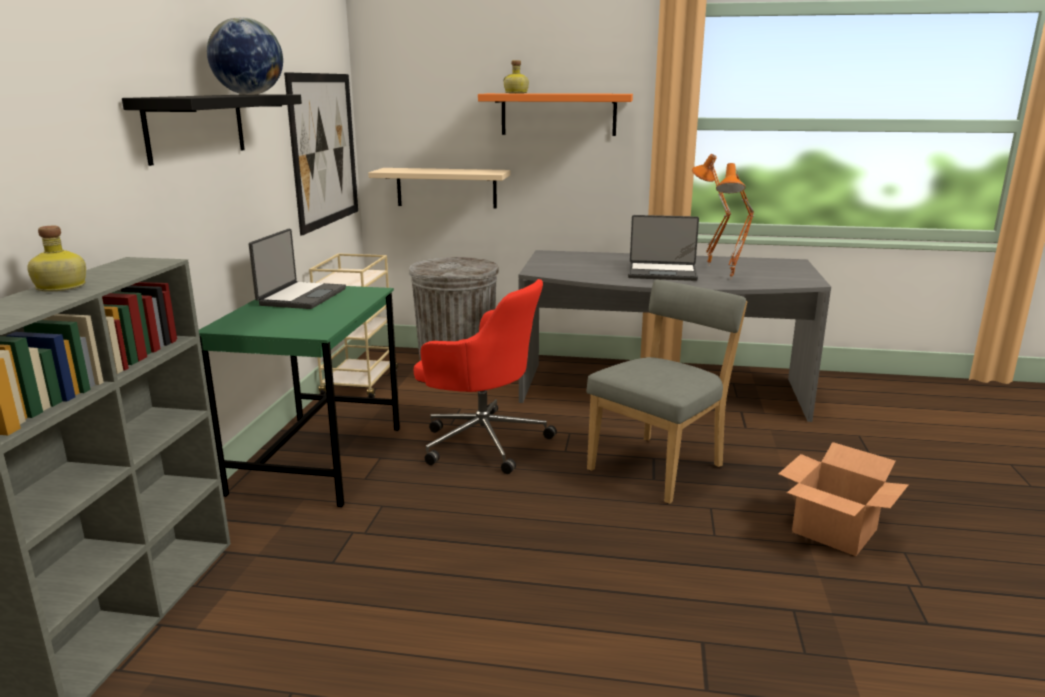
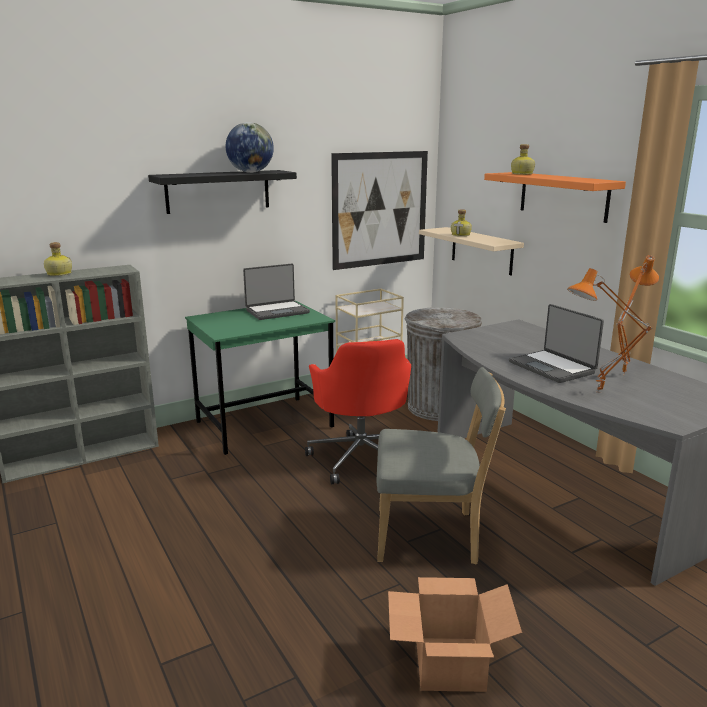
camera: 50 degrees right, 0 degrees up
none -> bottle [451,209,472,236]

